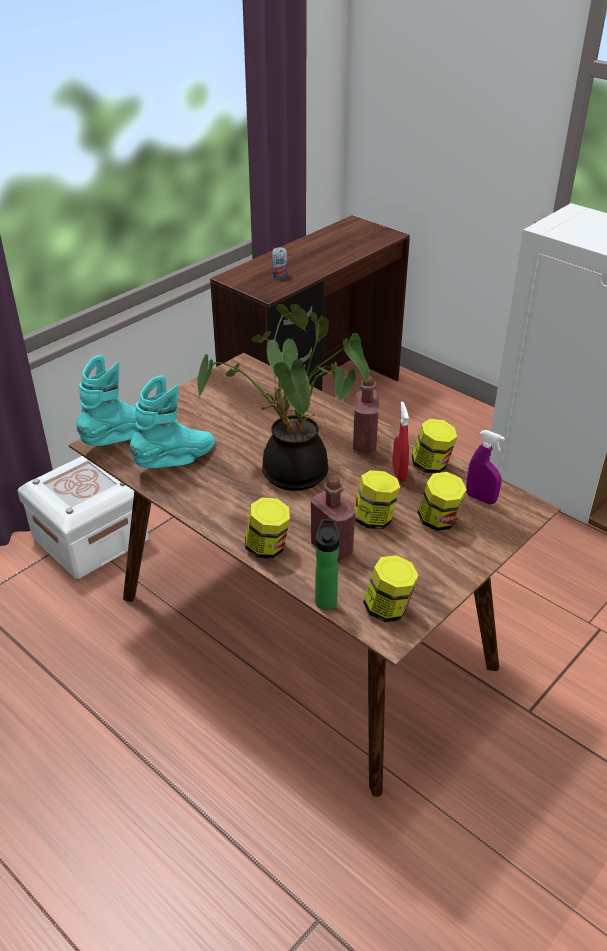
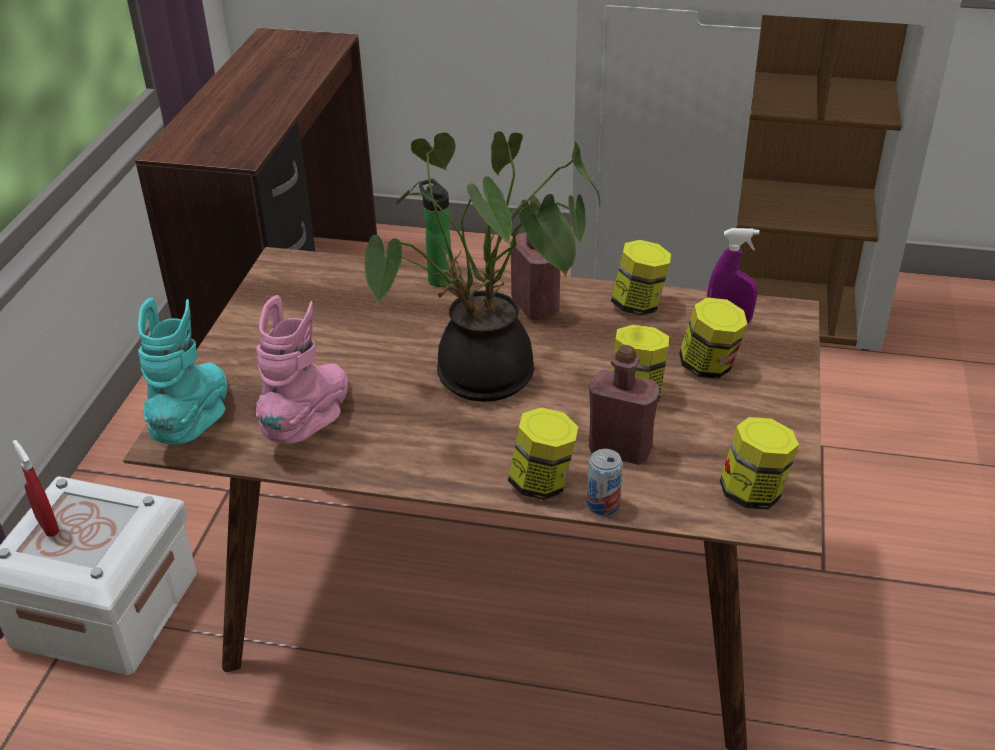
camera: 30 degrees left, 0 degrees up
turquoise boot [130,375,215,468] -> pink boot [256,295,348,444]
can [272,247,287,279] -> can moved to [587,449,623,515]
bottle [315,519,339,610] -> bottle moved to [419,179,451,287]
red spray bottle [392,401,409,482] -> red spray bottle moved to [13,440,59,537]

